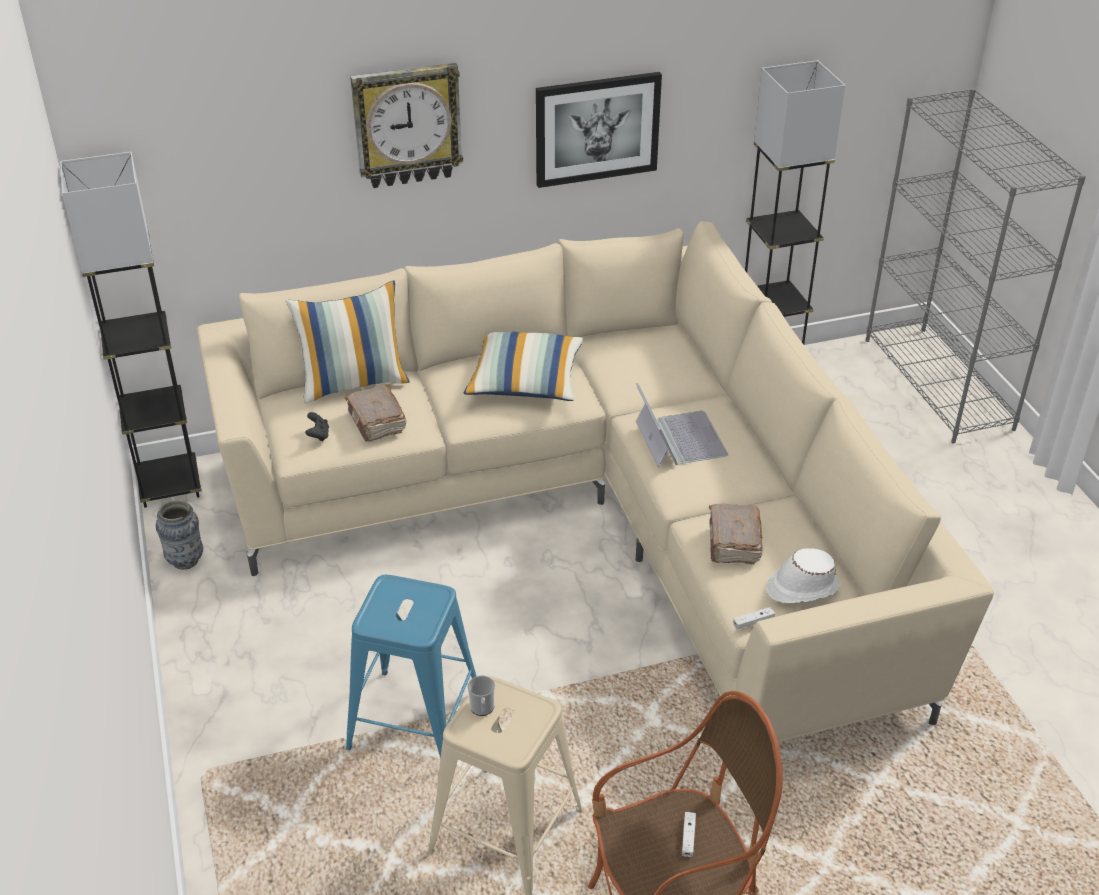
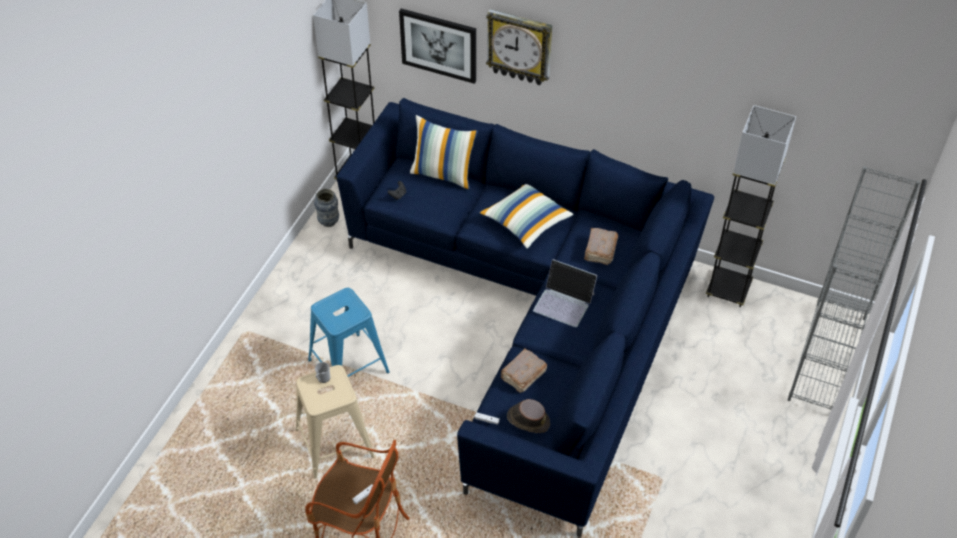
camera: 40 degrees right, 10 degrees up
beige sofa [197,221,994,742] -> blue sofa [337,98,714,538]
brown book [345,385,407,441] -> brown book moved to [584,228,618,265]
picture [536,72,662,188] -> picture moved to [399,9,476,84]
laptop [636,383,728,468] -> laptop turned 90 degrees clockwise [533,259,598,327]
white hat [766,548,841,604] -> brown hat [507,399,550,433]

